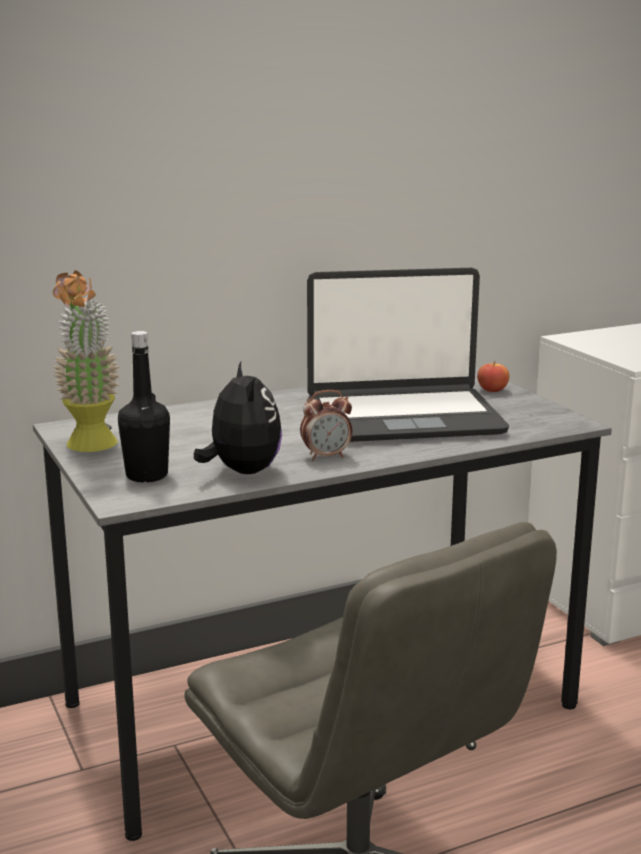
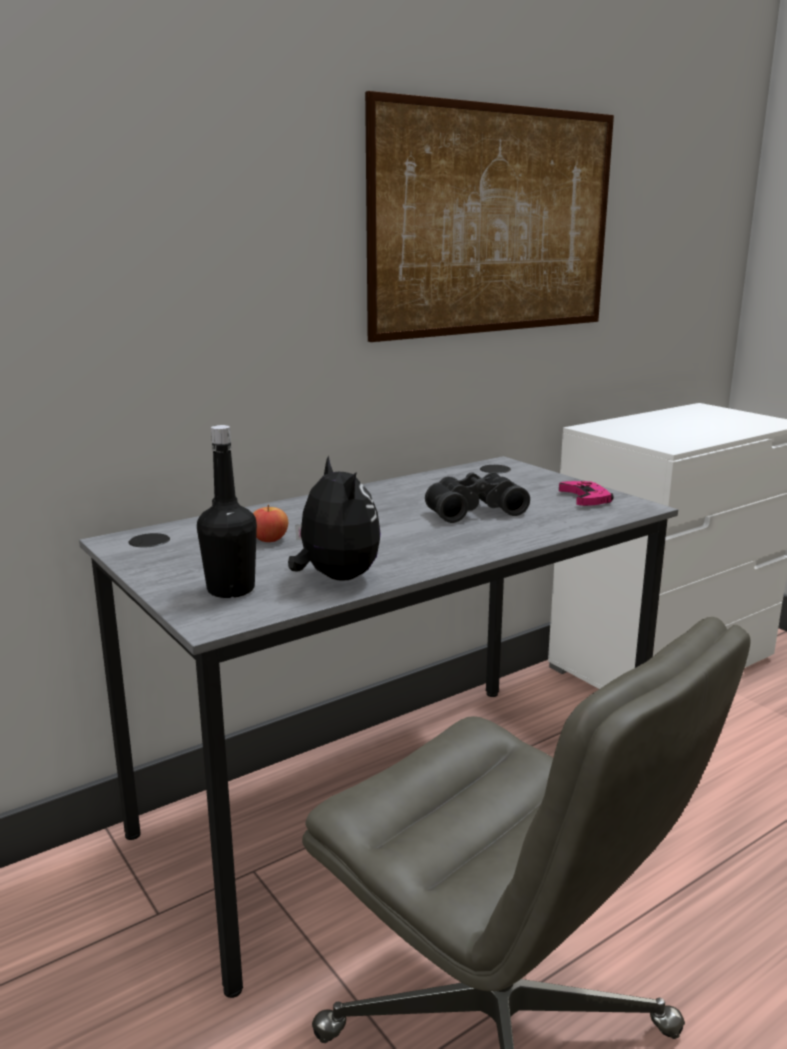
camera: 10 degrees left, 0 degrees up
potted plant [53,270,120,452] -> none
alarm clock [300,390,352,460] -> none
laptop [307,268,509,442] -> black binoculars [425,472,530,523]
apple [477,361,509,392] -> apple moved to [253,504,288,542]
none -> picture [365,91,614,342]
none -> pink game controller [559,481,614,506]

